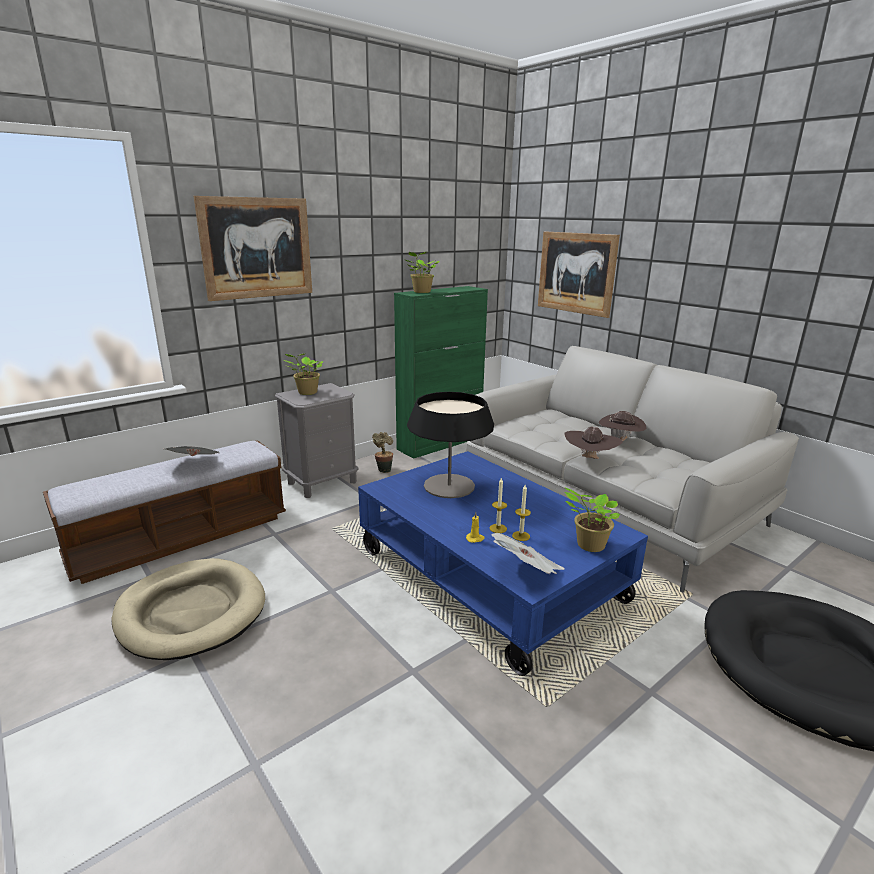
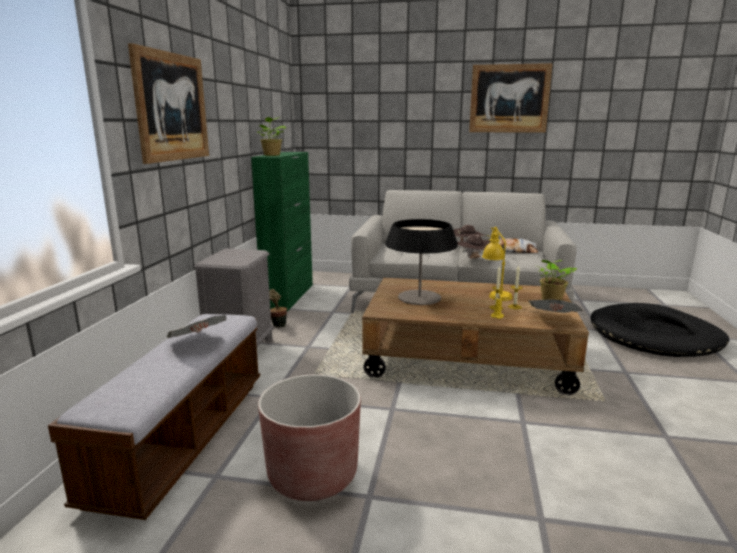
camera: 40 degrees left, 5 degrees down
beige dog bed [111,558,265,660] -> brown planter [258,374,361,501]
potted plant [283,354,324,395] -> none
blue coffee table [358,451,648,676] -> brown coffee table [362,278,589,395]
picture [538,231,620,318] -> picture moved to [469,63,553,133]
none -> yellow table lamp [482,227,512,301]
none -> pillow [498,238,538,253]

